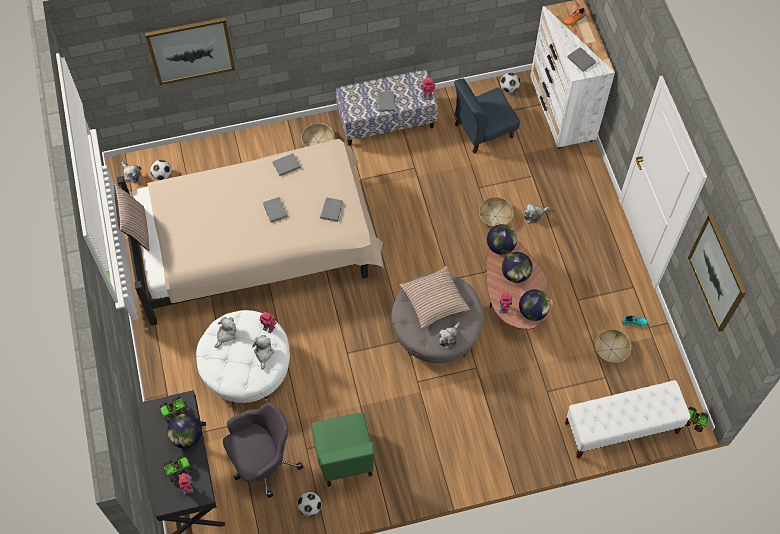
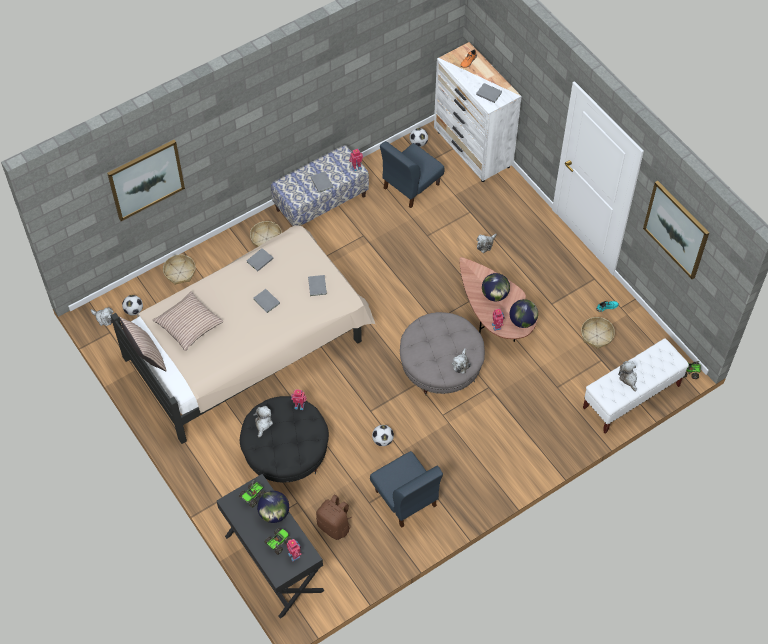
camera: 20 degrees left, 5 degrees down
white ottoman [196,310,290,403] -> black ottoman [240,396,329,483]
grey office chair [223,402,303,498] -> brown backpack [316,495,352,540]
plush toy [252,335,274,370] -> plush toy moved to [618,361,637,392]
football [297,492,322,517] -> football moved to [372,425,394,446]
green chair [311,412,375,487] -> blue chair [370,451,443,528]
pillow [399,266,470,329] -> pillow moved to [153,291,224,351]
basket [479,197,513,228] -> basket moved to [163,255,195,285]
globe [487,224,517,255] -> none

